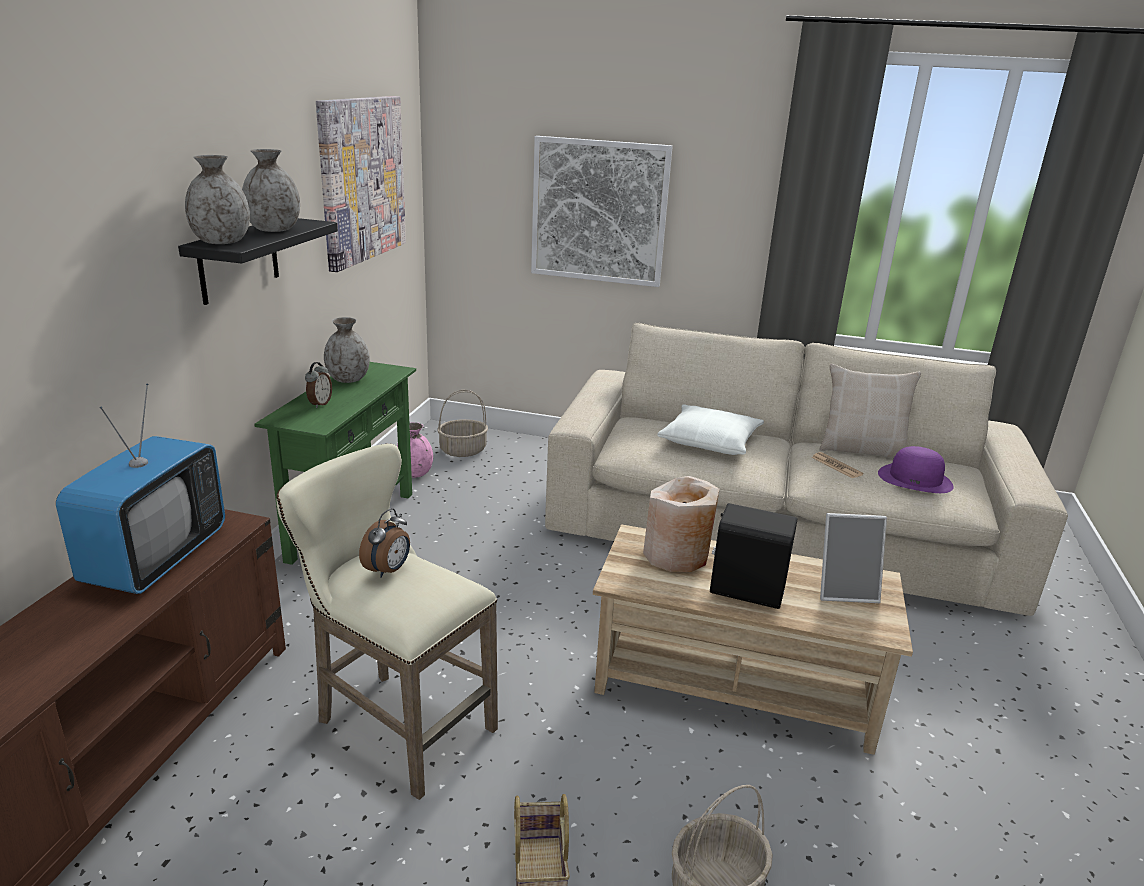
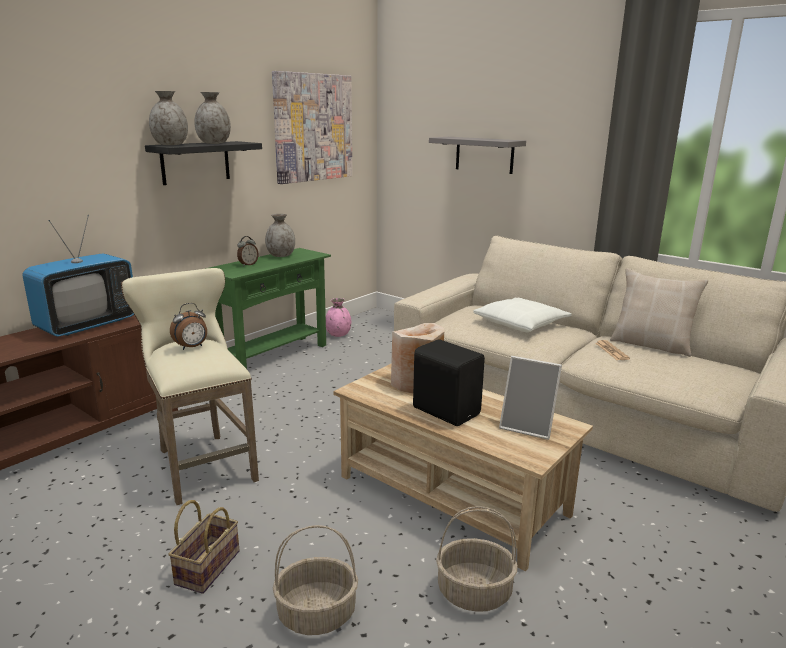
camera: 25 degrees right, 5 degrees down
basket [437,390,488,457] -> basket moved to [436,506,518,612]
picture [531,136,673,287] -> grey shelf [429,137,526,174]
purple hat [878,446,954,493] -> none

